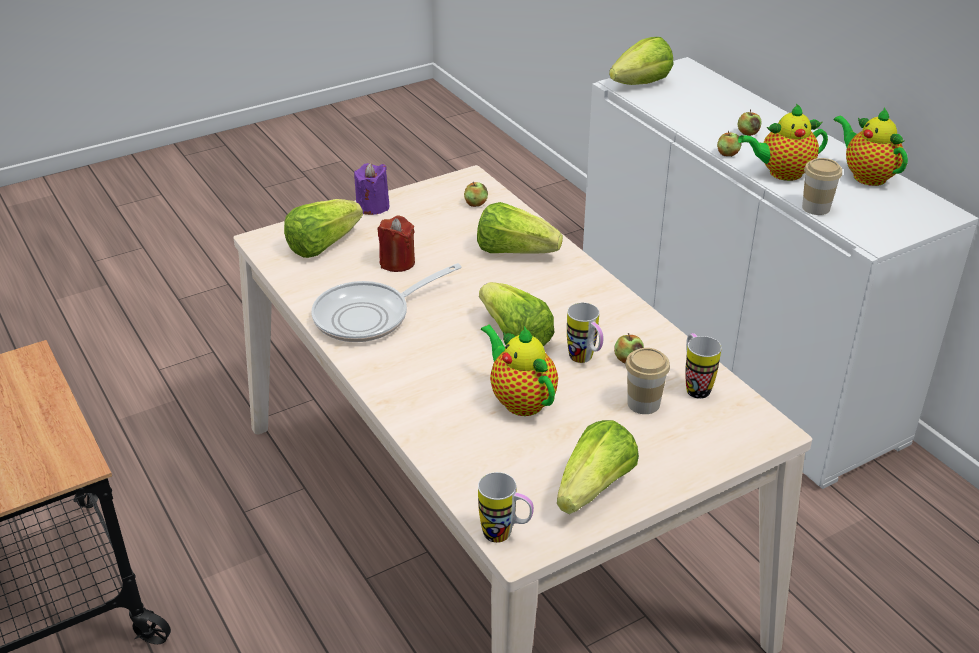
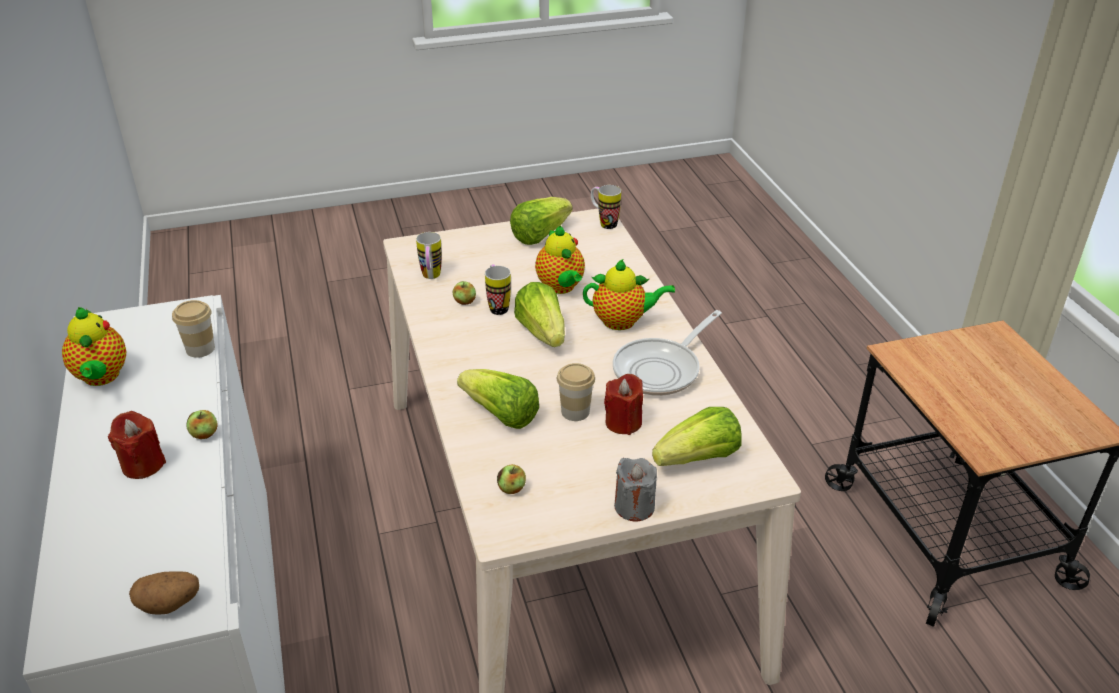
camera: 165 degrees left, 0 degrees up
frying pan [311,263,462,342] -> frying pan turned 150 degrees clockwise [613,310,722,396]
purple candle [354,163,390,215] -> grey candle [614,458,657,522]
lettuce [609,37,673,85] -> potato [129,571,199,614]
cup [625,348,670,414] -> cup moved to [557,363,595,421]
apple [737,110,761,136] -> red candle [108,411,166,479]
teapot [738,104,828,181] -> teapot moved to [583,259,675,330]

